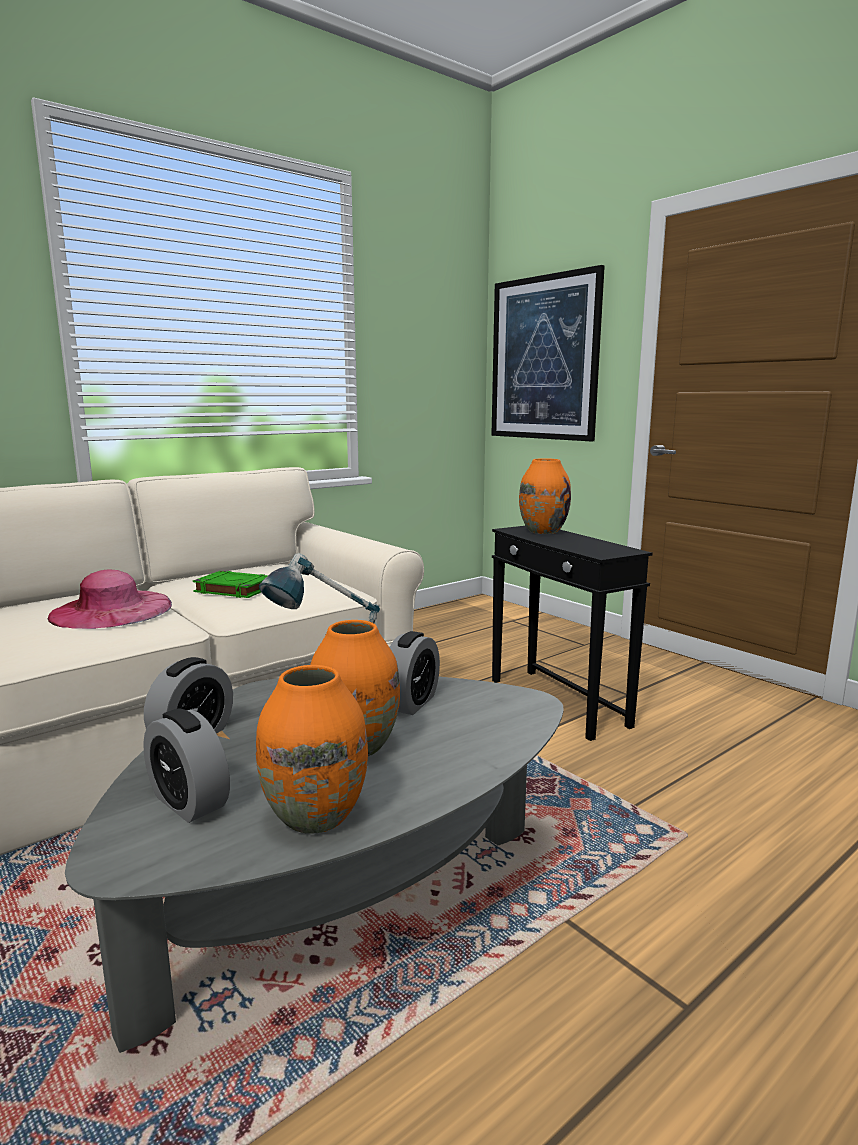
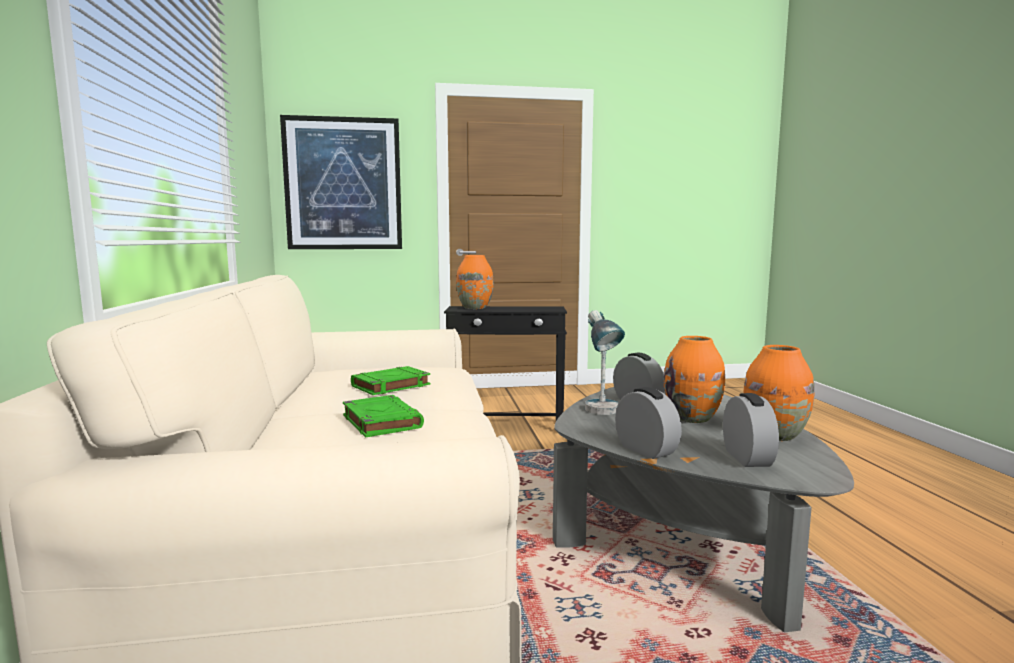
camera: 60 degrees left, 5 degrees down
pink hat [47,569,172,629] -> green book [343,395,424,437]
alarm clock [143,708,230,823] -> alarm clock turned 75 degrees counterclockwise [723,393,779,467]

